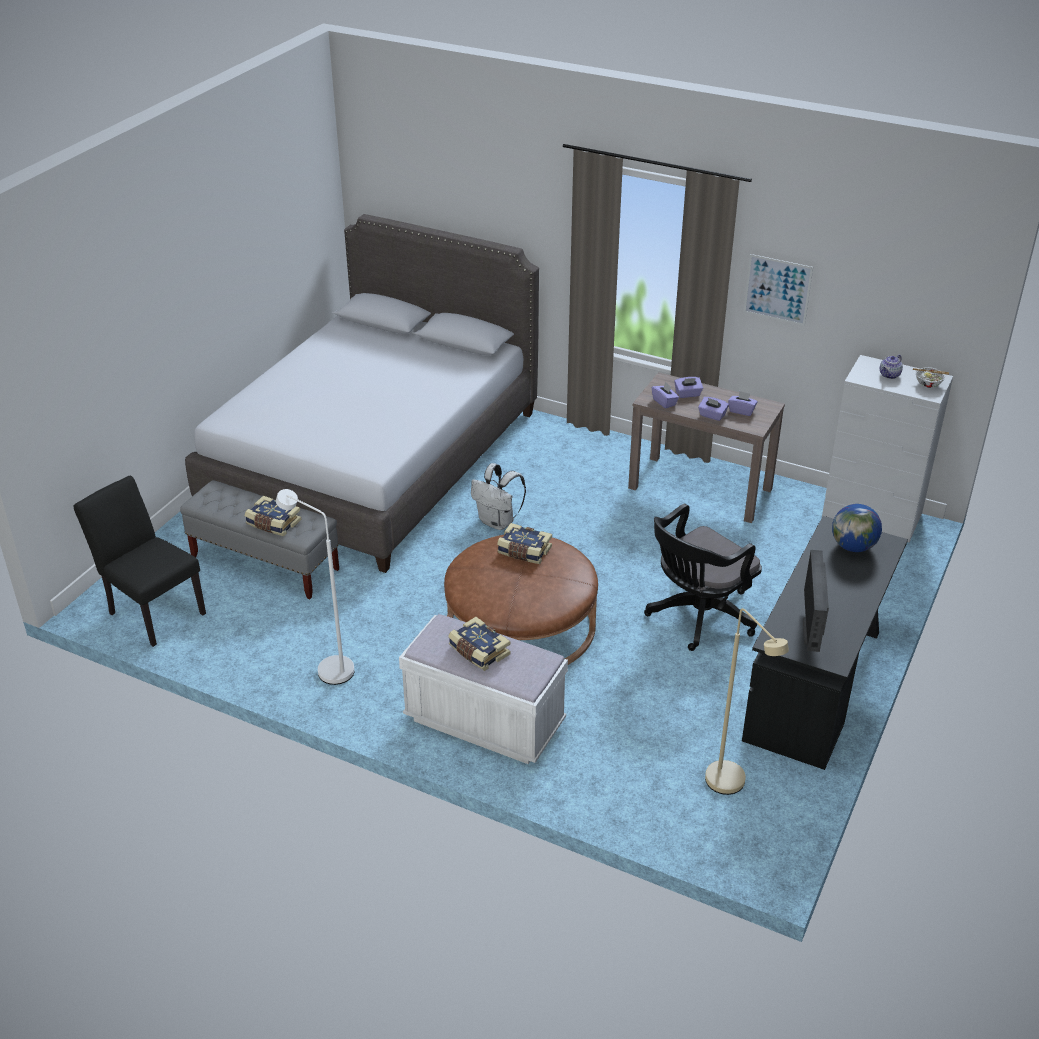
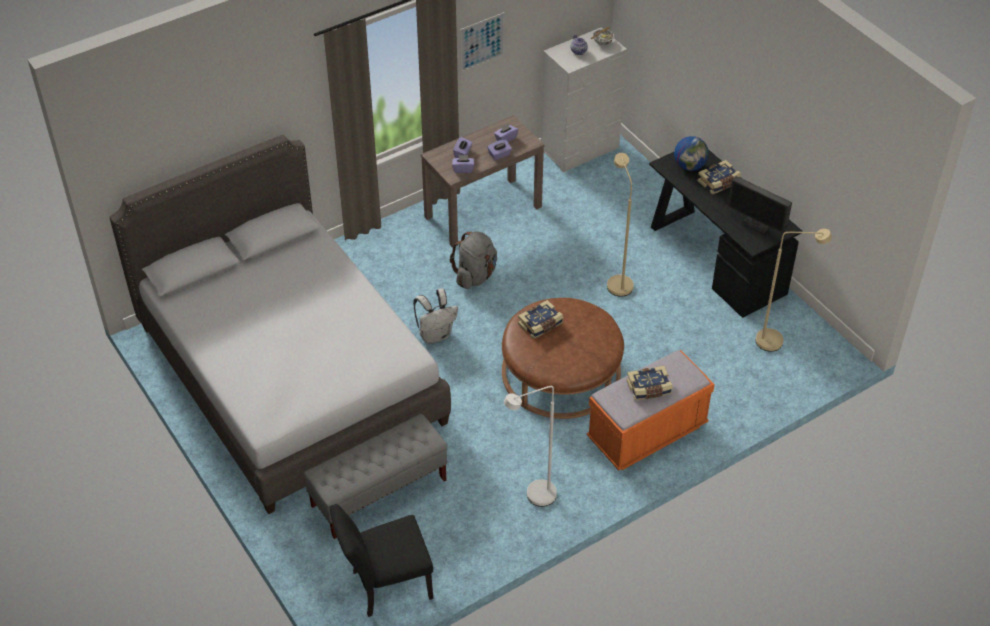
camera: 60 degrees left, 10 degrees up
book [245,496,301,536] -> book moved to [697,160,741,194]
white bench [399,614,568,764] -> orange bench [587,350,715,471]
black office chair [644,504,762,651] -> beige floor lamp [607,153,634,297]
none -> grey backpack [450,231,497,289]

